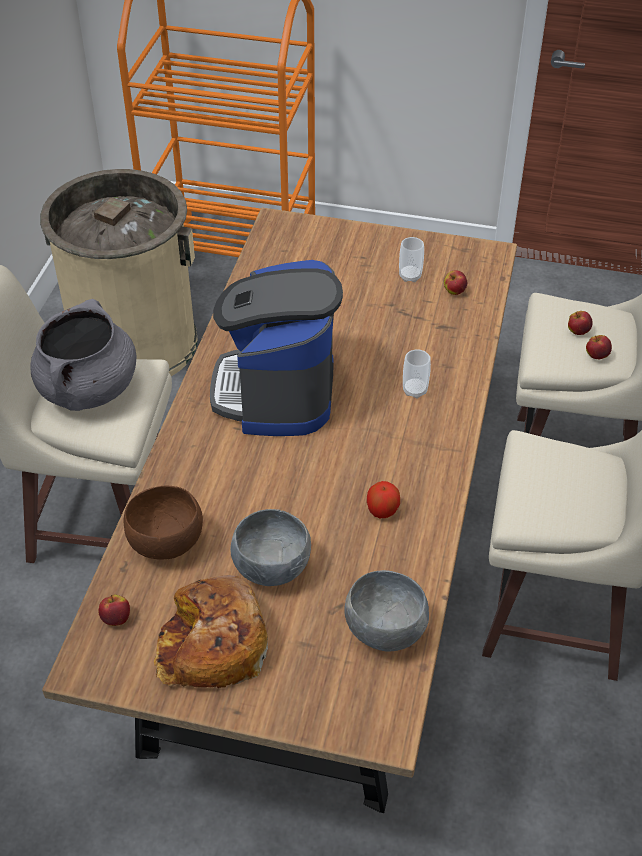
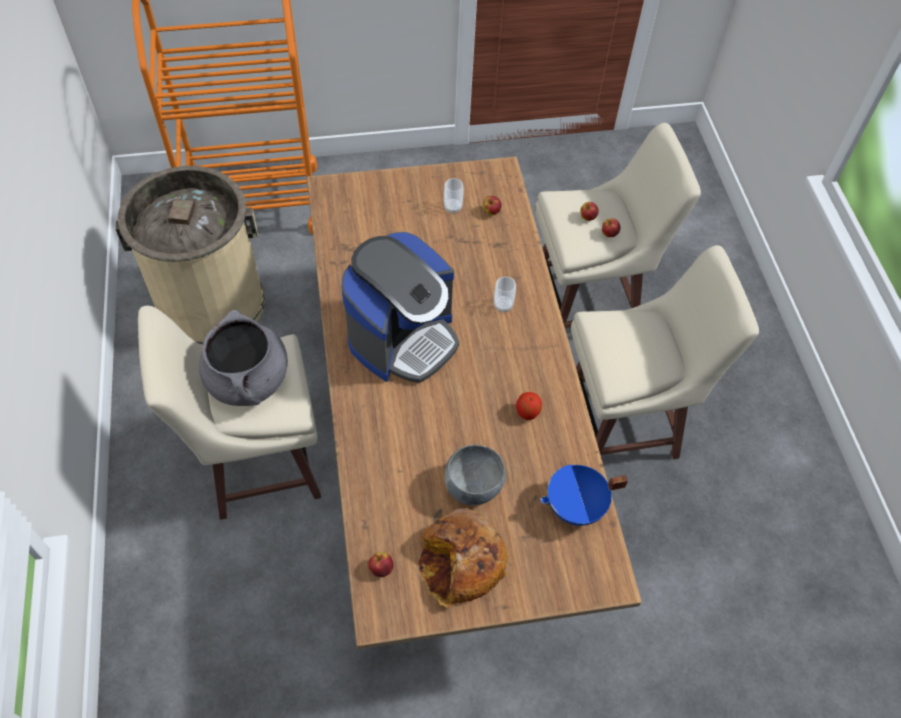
camera: 25 degrees left, 10 degrees up
brown bowl [124,486,203,560] -> none
coffee machine [210,260,343,436] -> coffee machine turned 120 degrees counterclockwise [341,232,459,383]
grey bowl [344,570,429,652] -> blue cooking pot [540,465,628,526]

